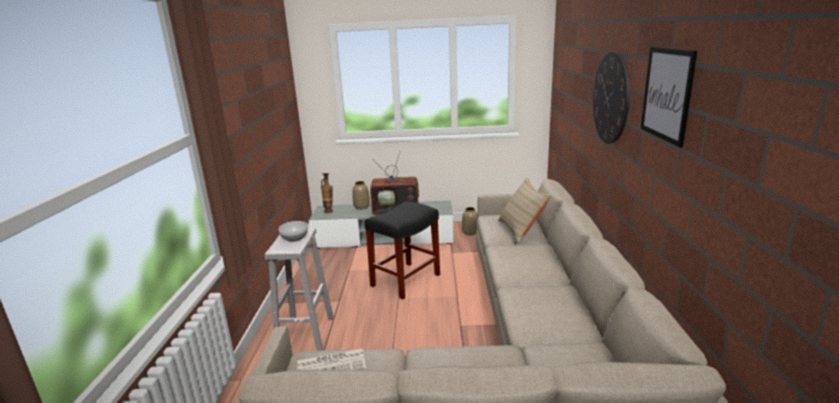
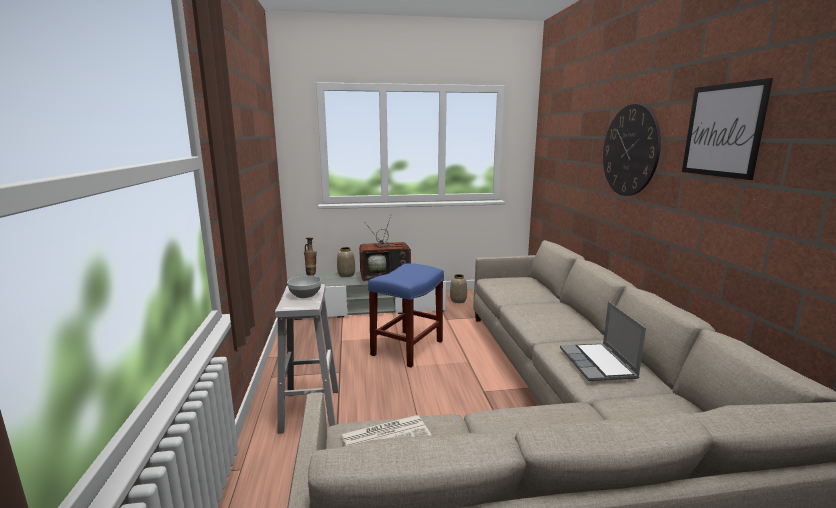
camera: 10 degrees left, 5 degrees down
black stool [365,202,440,300] -> blue stool [368,263,444,367]
beige pillow [498,178,552,243] -> none
none -> laptop [560,301,646,381]

